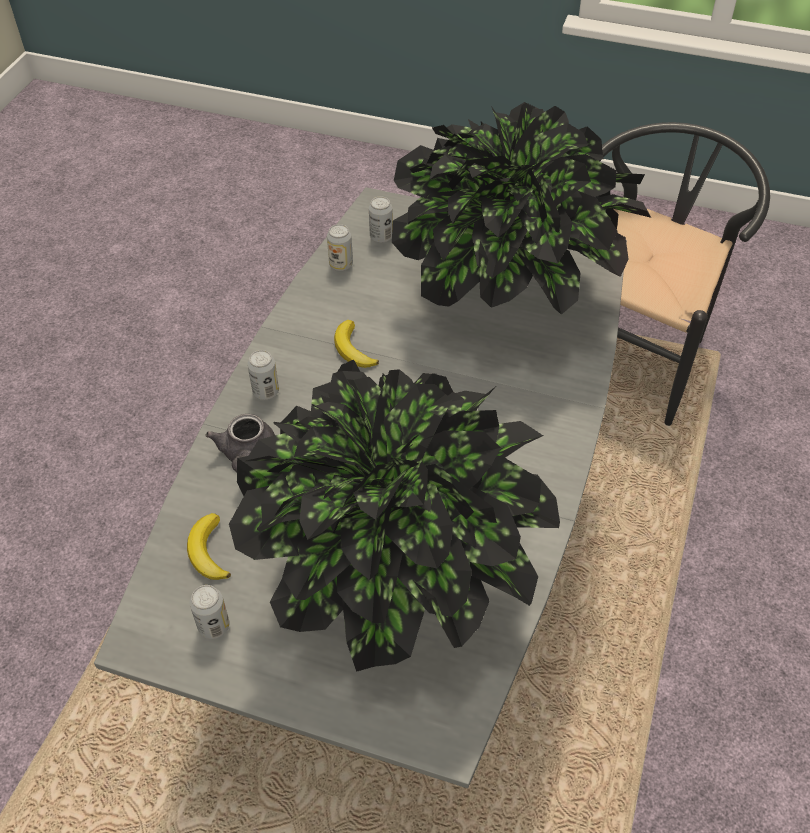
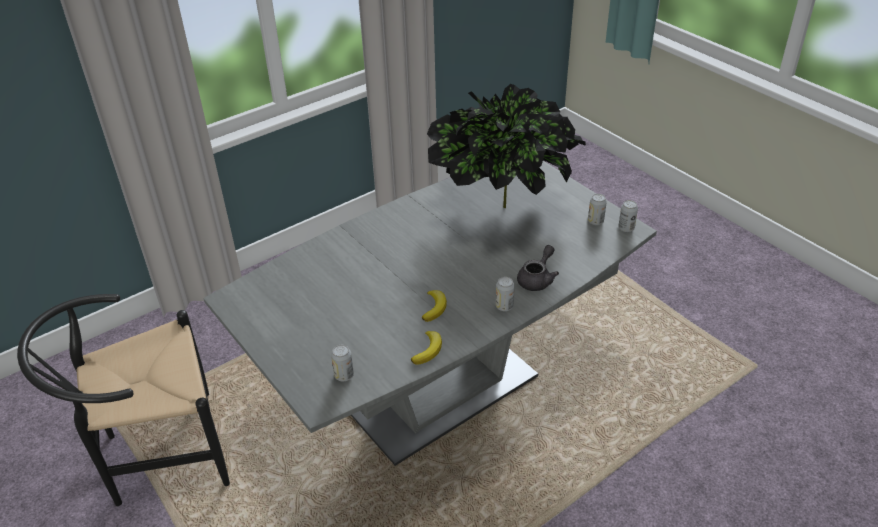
camera: 145 degrees left, 10 degrees down
banana [187,513,231,580] -> banana moved to [411,331,442,365]
can [327,224,353,271] -> can moved to [618,200,638,232]
potted plant [392,102,651,315] -> none

